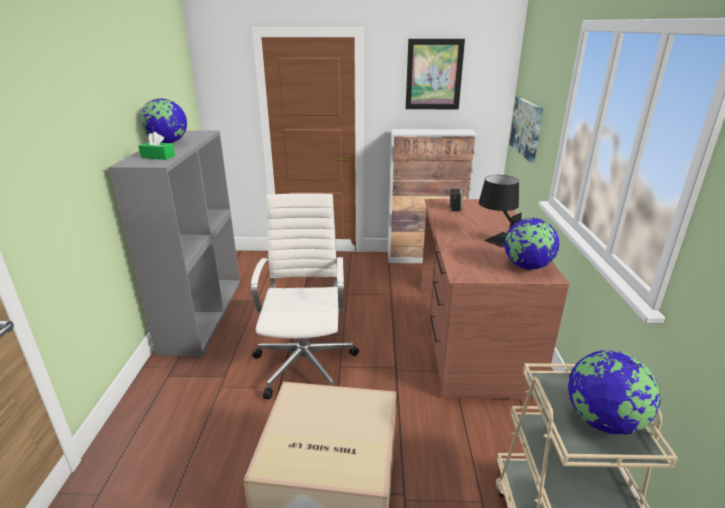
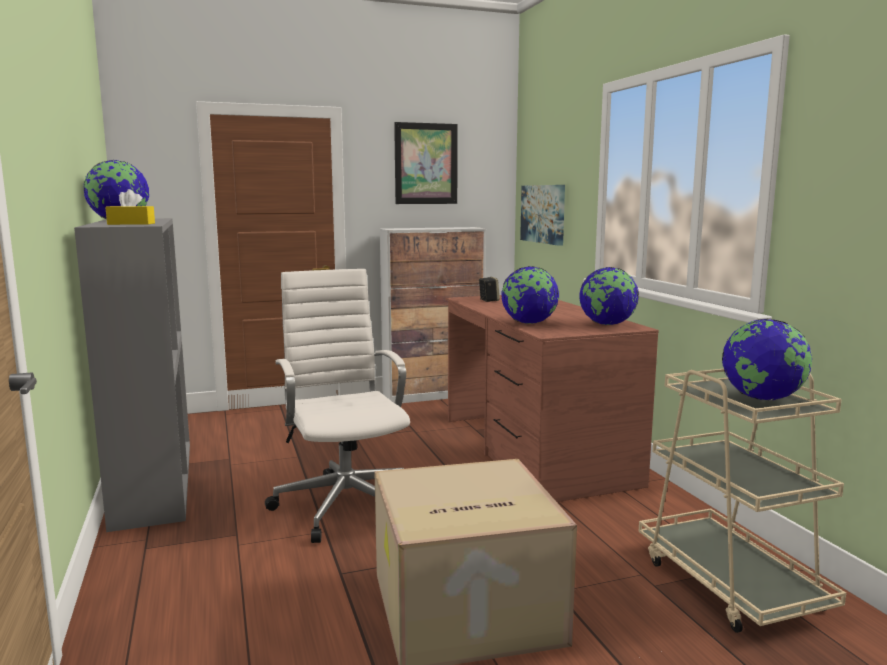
camera: 20 degrees left, 15 degrees down
green tissue box [138,132,175,160] -> yellow tissue box [105,189,155,225]
black table lamp [479,175,522,248] -> none
none -> globe [501,266,559,324]

